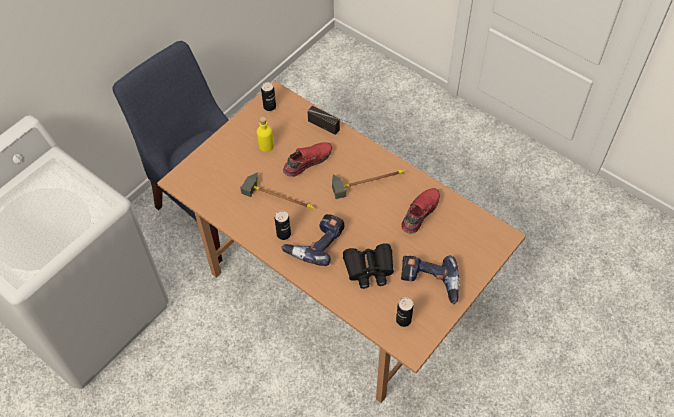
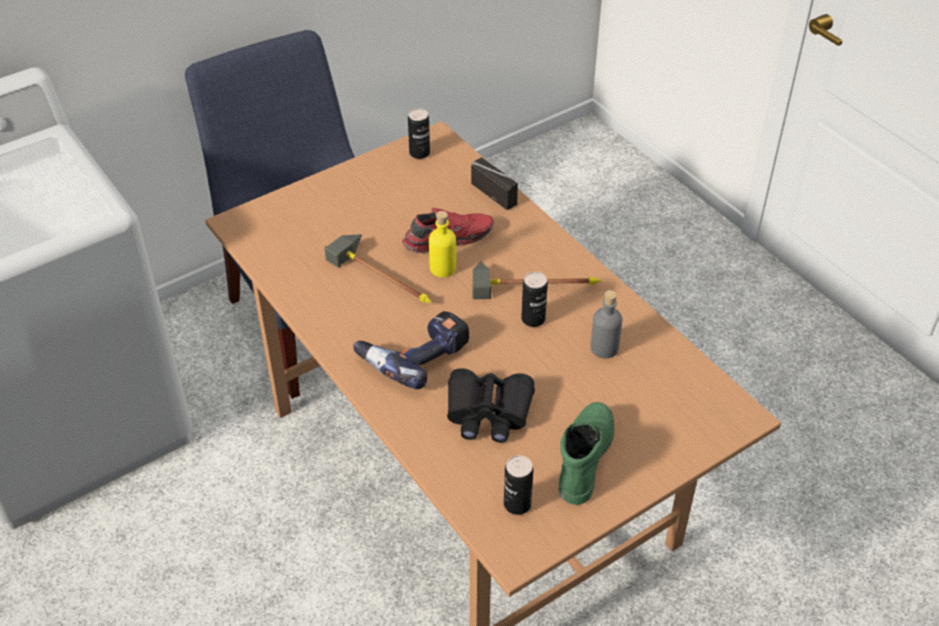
camera: 15 degrees right, 10 degrees down
yellow bottle [257,117,274,152] -> yellow bottle moved to [429,211,456,277]
can [275,210,291,240] -> can moved to [521,272,548,327]
red shoe [401,188,440,234] -> grey bottle [591,290,622,359]
power drill [401,256,460,304] -> green boot [559,402,614,505]

